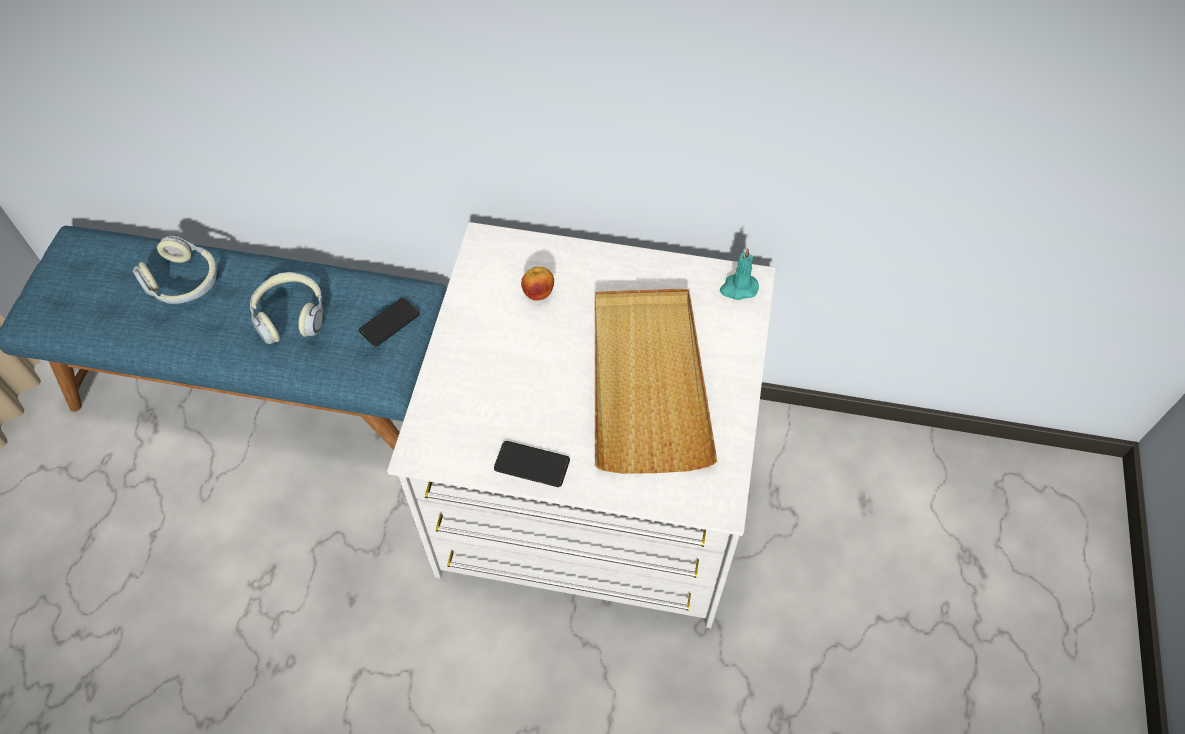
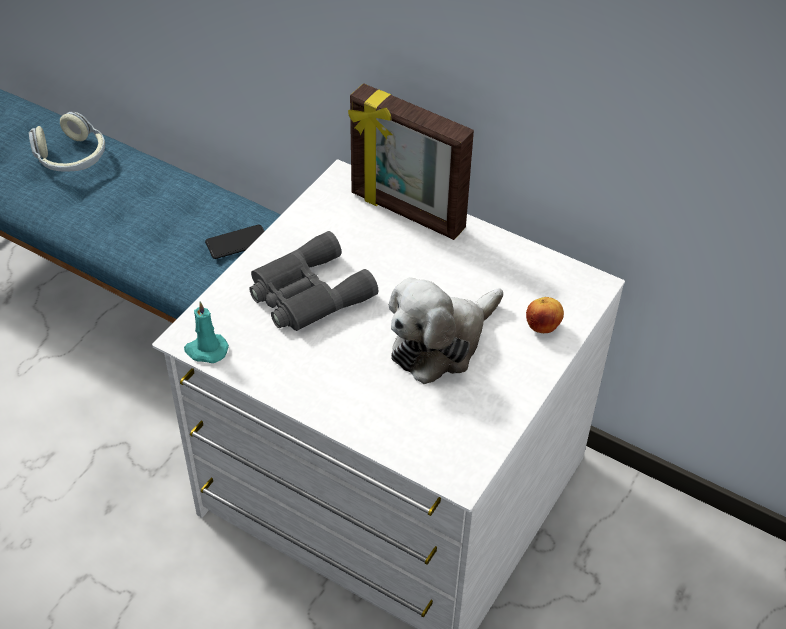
camera: 20 degrees right, 10 degrees down
headphones [250,272,323,344] -> none
phone [494,441,570,487] -> none
apple [521,267,554,301] -> apple moved to [526,297,564,333]
beige tray [595,289,717,474] -> plush toy [389,277,503,384]
turquoise candle [720,248,759,300] -> turquoise candle moved to [184,301,229,363]
none -> grey binoculars [250,231,378,331]
none -> picture frame [348,83,474,240]

